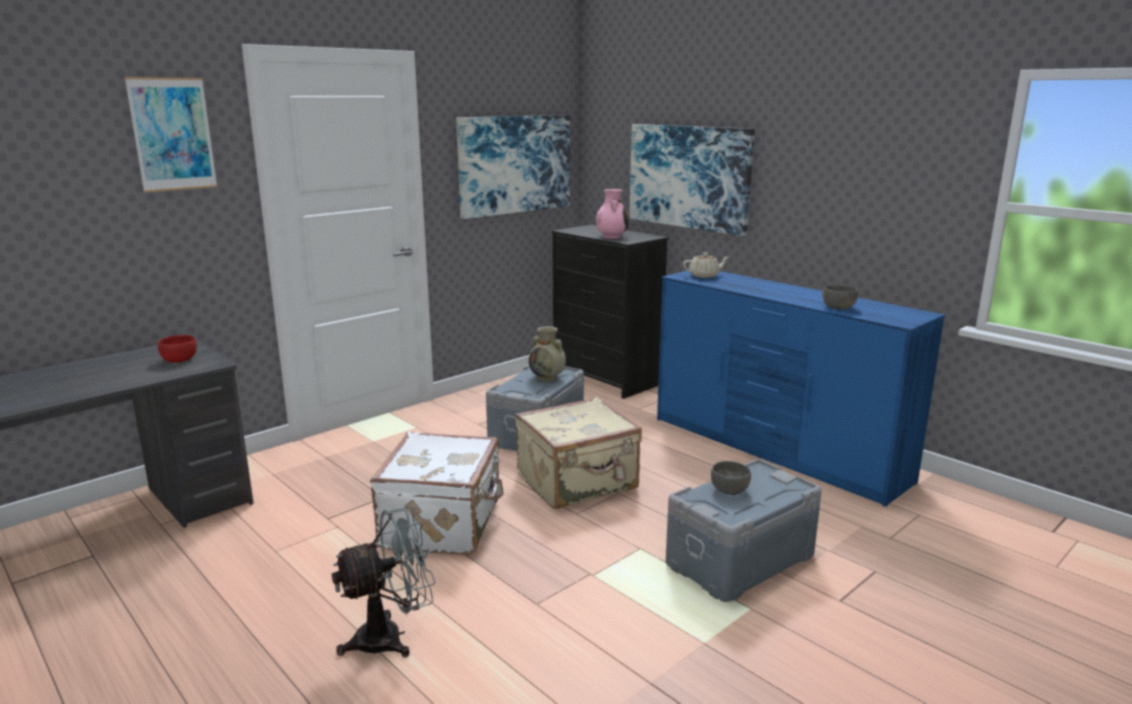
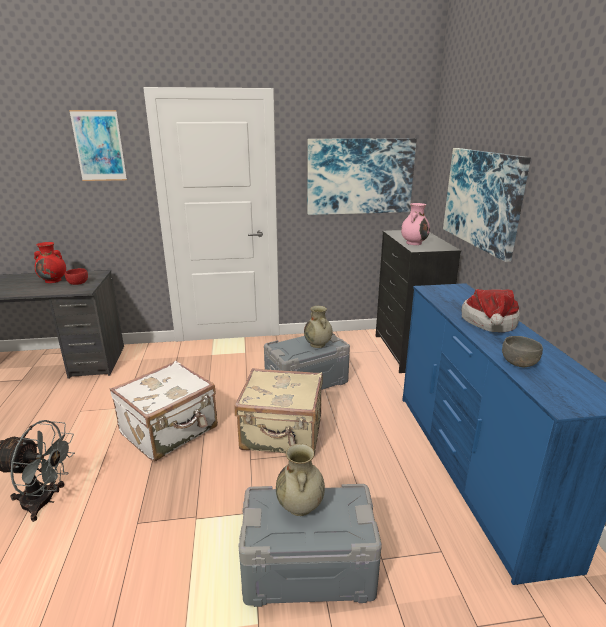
camera: 35 degrees right, 5 degrees up
beige teapot [683,253,729,278] -> none
grey bowl [711,461,751,495] -> beige vase [276,444,325,516]
none -> red vase [34,242,66,283]
none -> hat [462,289,520,332]

